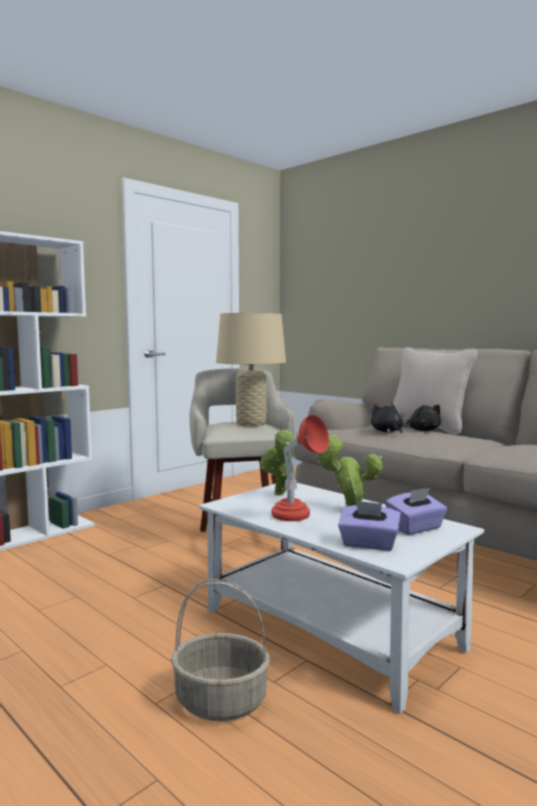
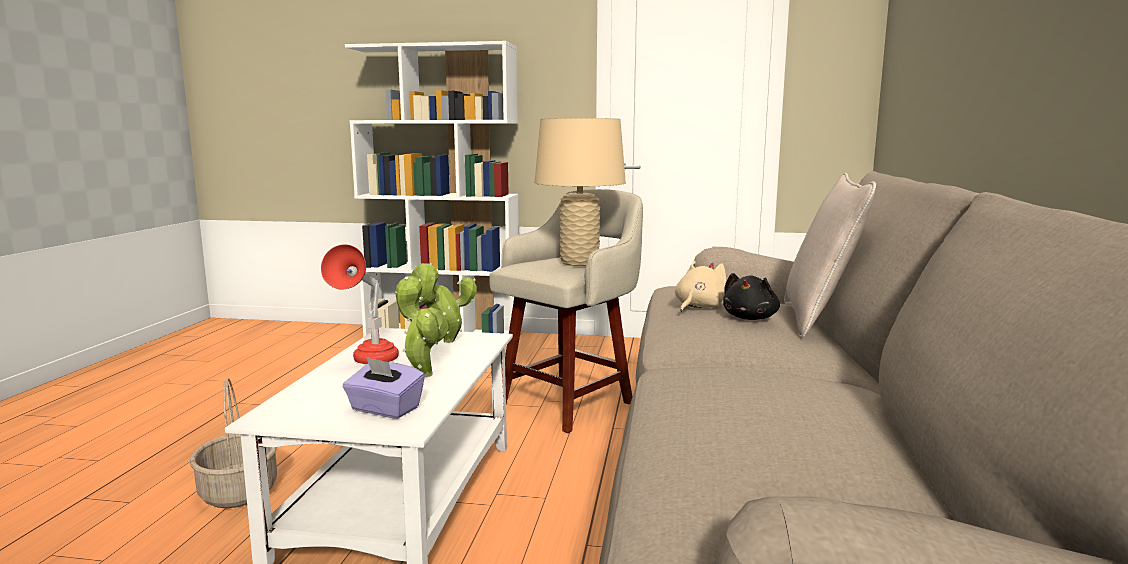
camera: 55 degrees right, 5 degrees up
purple tissue box [338,500,401,551] -> none
black plush toy [371,403,403,434] -> beige plush toy [675,261,726,312]

